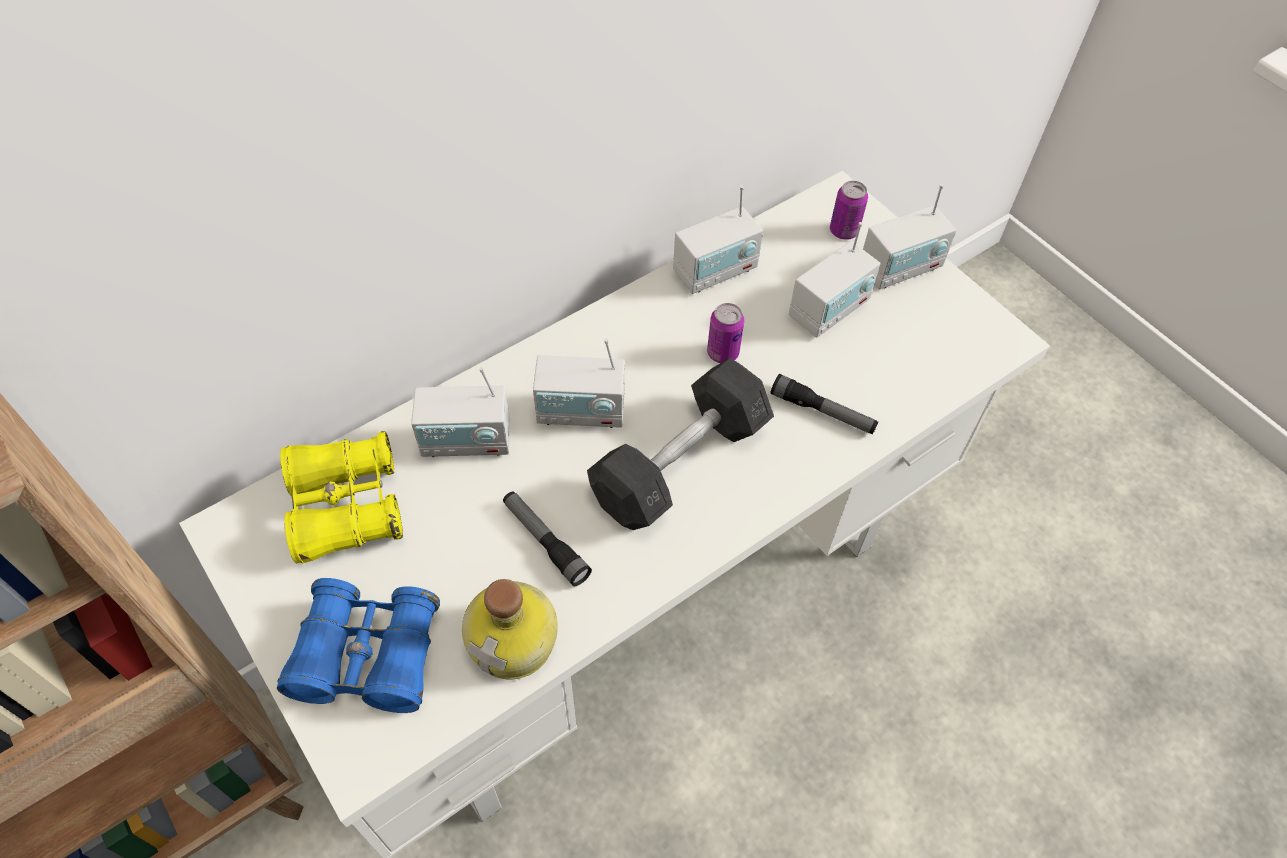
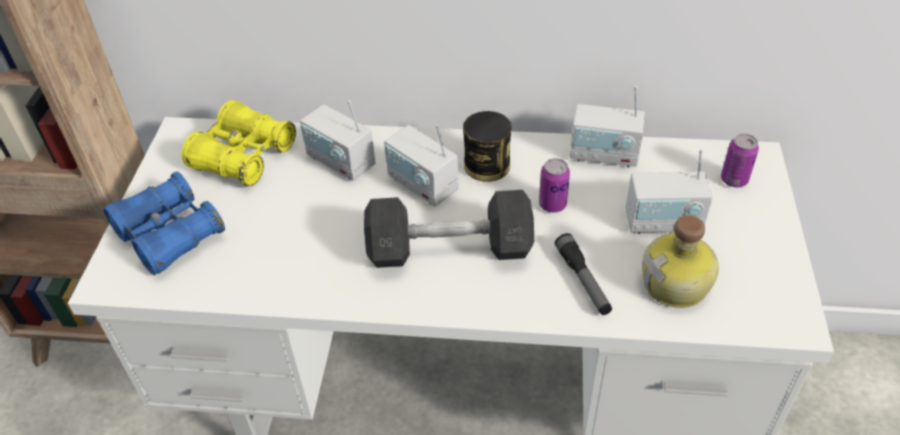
camera: 45 degrees right, 10 degrees down
bottle [462,579,558,680] -> bottle moved to [642,215,719,308]
flashlight [503,491,592,586] -> none
radio [863,184,956,289] -> none
none -> can [463,111,511,182]

